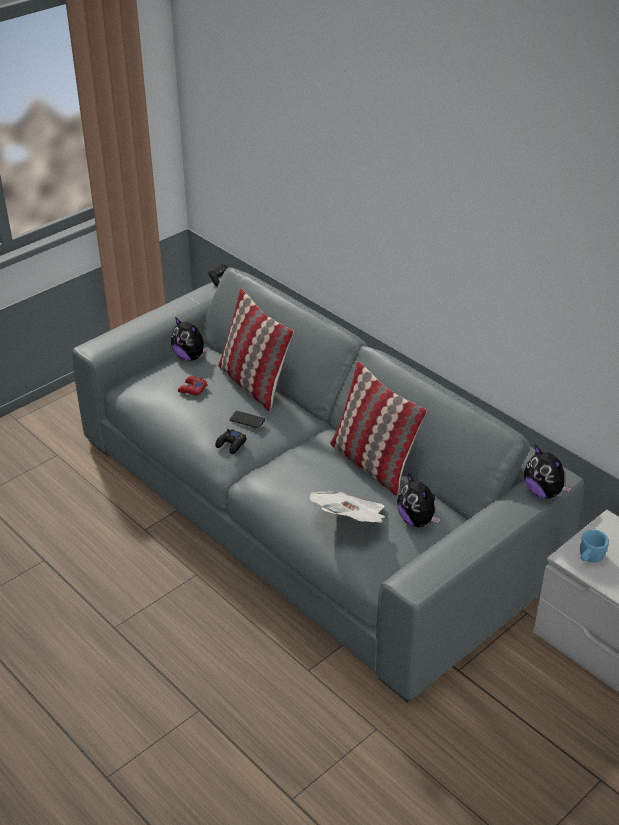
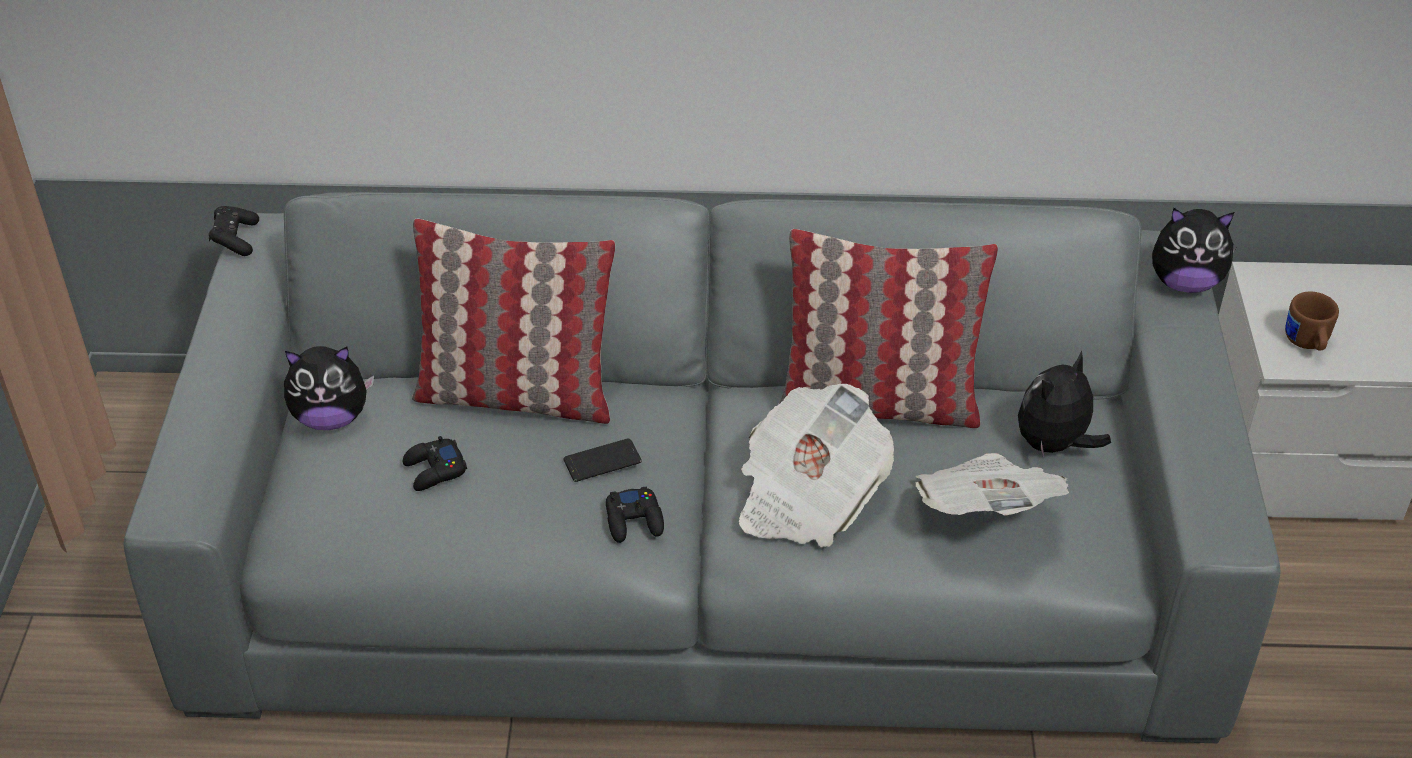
camera: 45 degrees left, 5 degrees up
red game controller [178,376,207,395] -> black game controller [403,436,467,491]
plush toy [397,473,440,527] -> plush toy turned 120 degrees clockwise [1018,351,1111,459]
blue mug [580,530,609,563] -> brown mug [1285,292,1339,351]
none -> newspaper [739,384,894,547]

